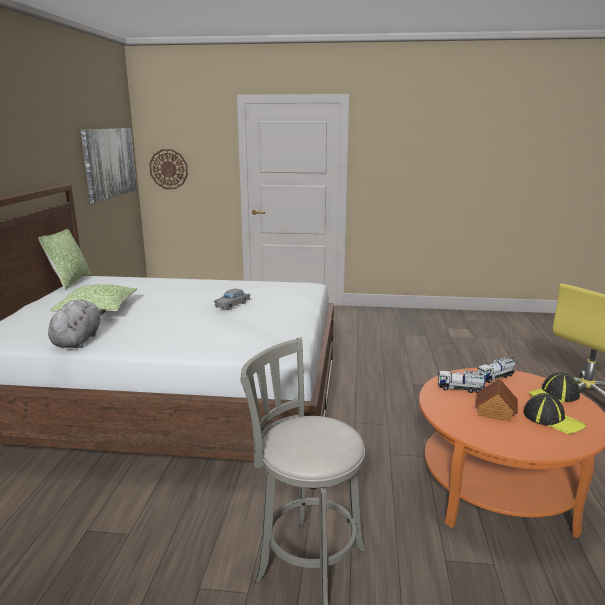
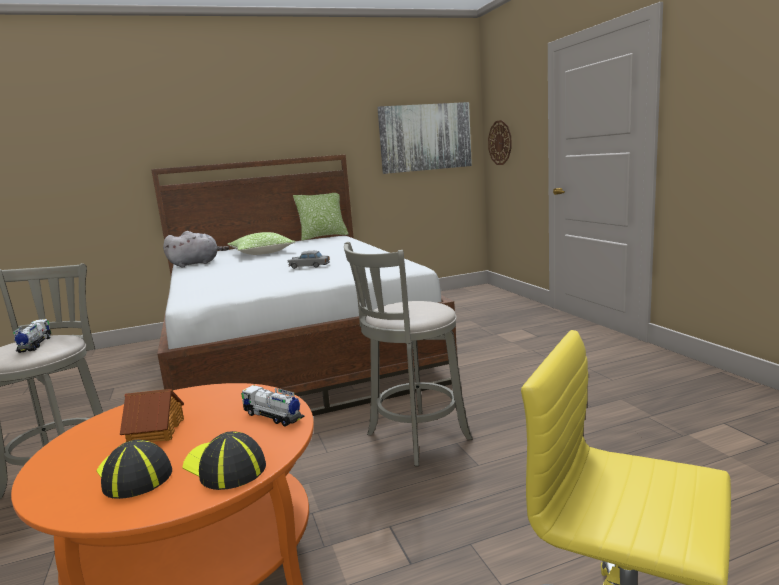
camera: 65 degrees right, 5 degrees down
toy truck [438,371,486,393] -> toy truck moved to [13,319,51,353]
cap [523,393,586,434] -> cap turned 120 degrees clockwise [97,440,172,499]
none -> grey stool [344,242,473,466]

